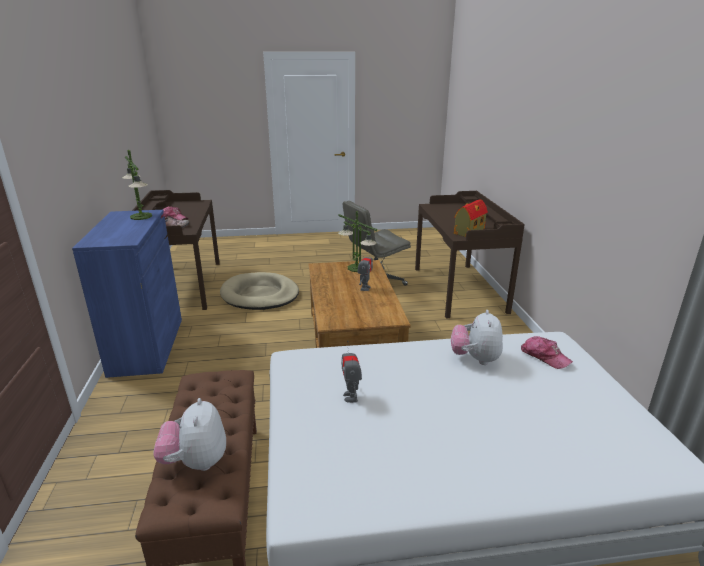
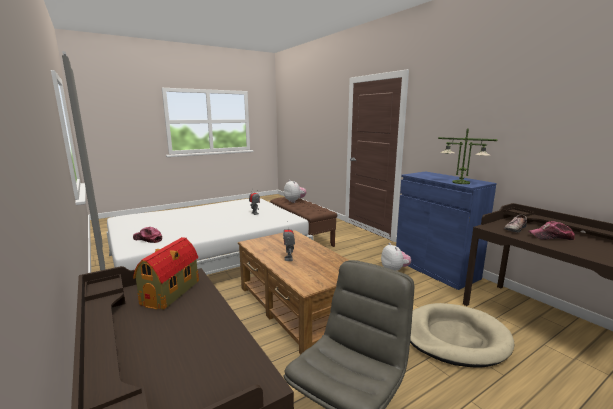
camera: 155 degrees right, 10 degrees down
table lamp [338,211,377,272] -> none
plush toy [451,310,503,365] -> plush toy moved to [381,243,411,271]

